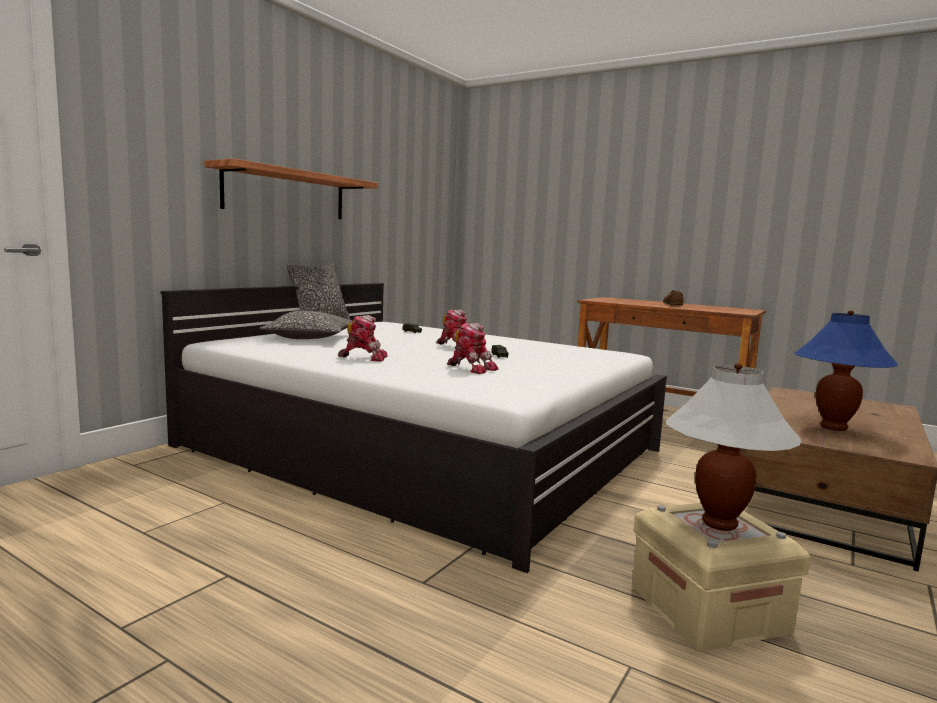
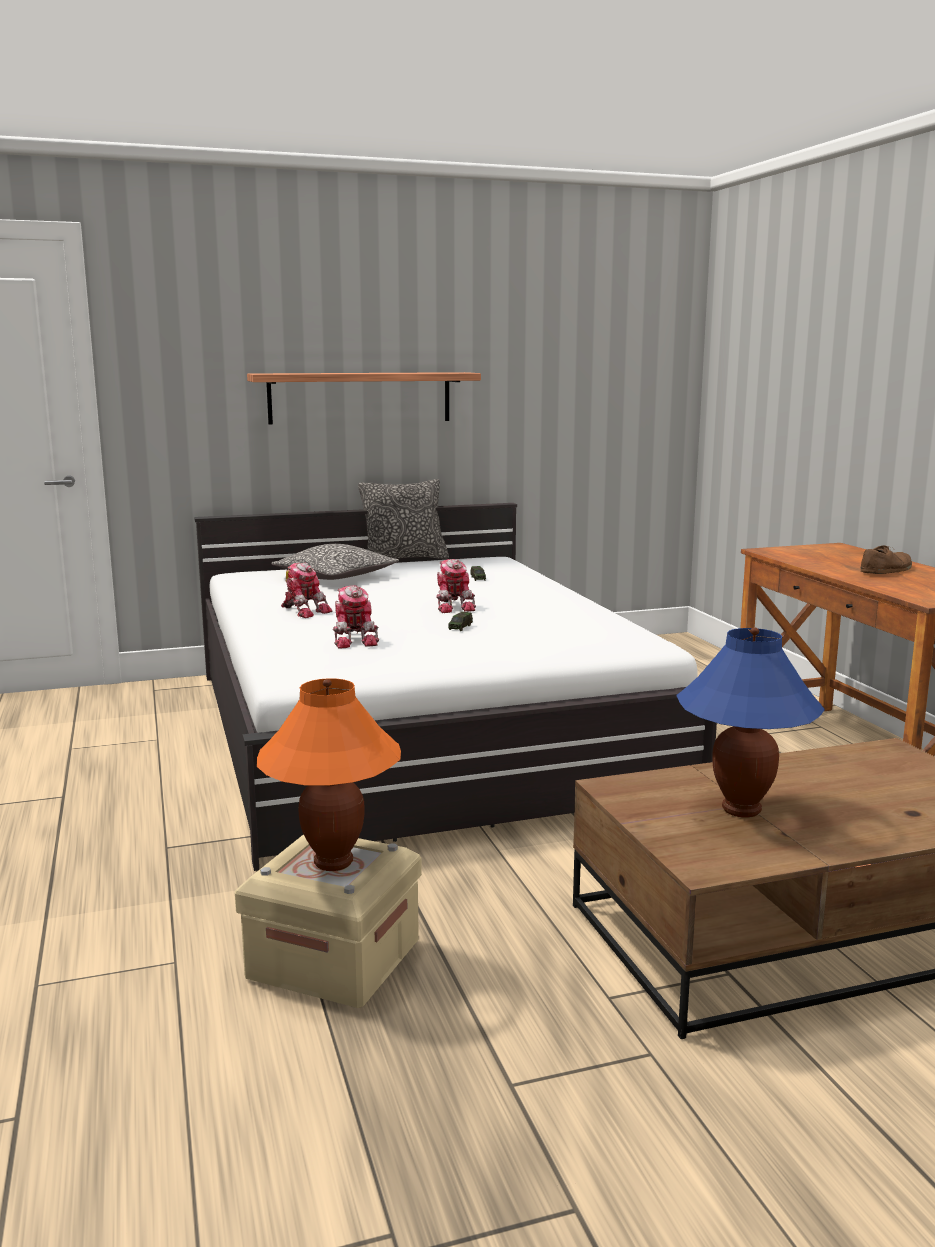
camera: 40 degrees right, 5 degrees up
white table lamp [666,363,802,531] -> orange table lamp [257,678,401,871]

